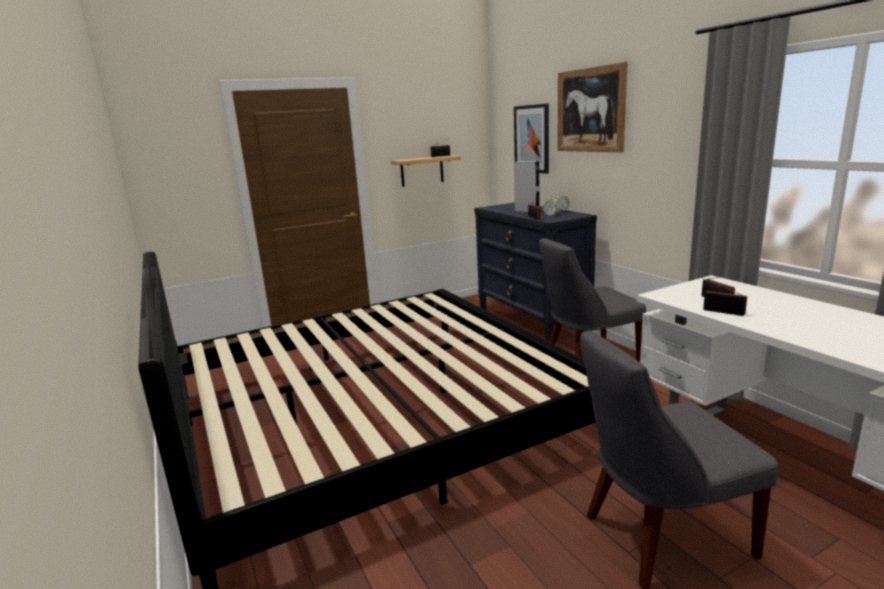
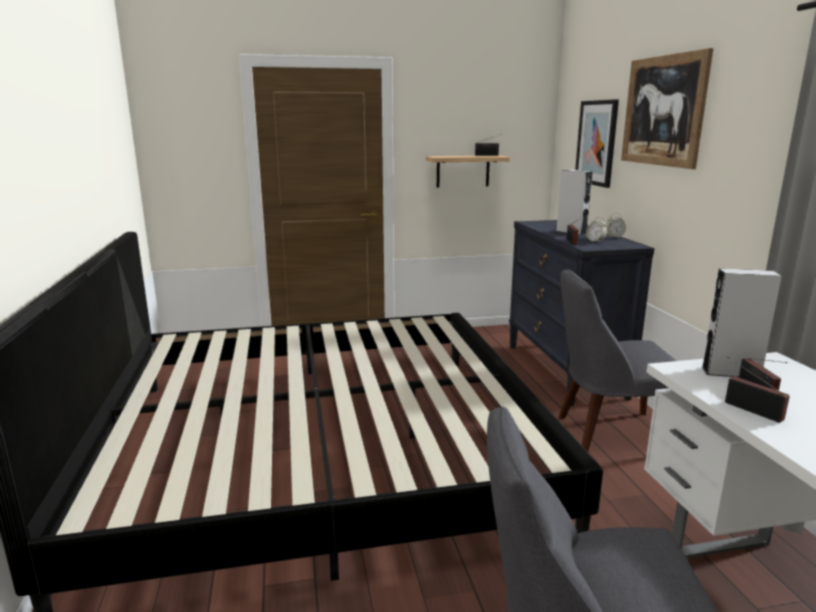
camera: 15 degrees right, 0 degrees up
none -> grey speaker [702,268,782,377]

